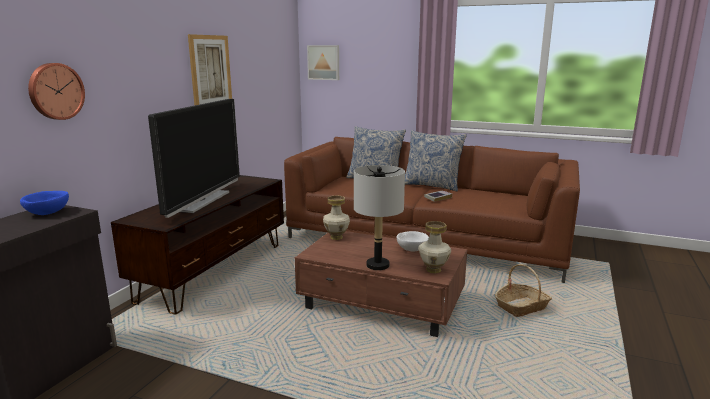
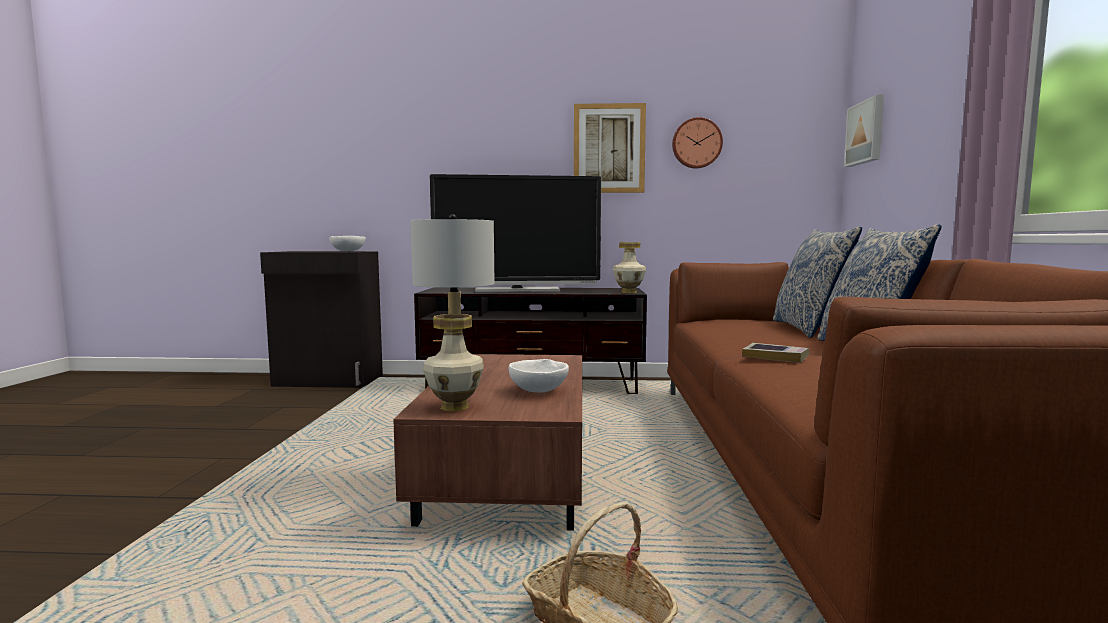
camera: 70 degrees right, 10 degrees down
blue bowl [20,191,69,215] -> white bowl [329,236,366,252]
wall clock [28,63,85,120] -> wall clock moved to [672,117,723,169]
vase [323,195,350,240] -> vase moved to [613,242,646,293]

